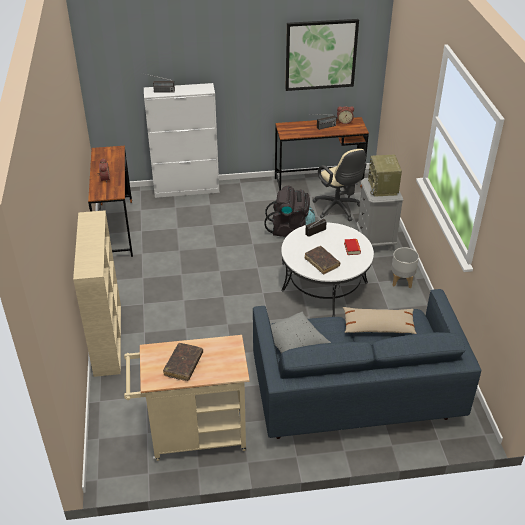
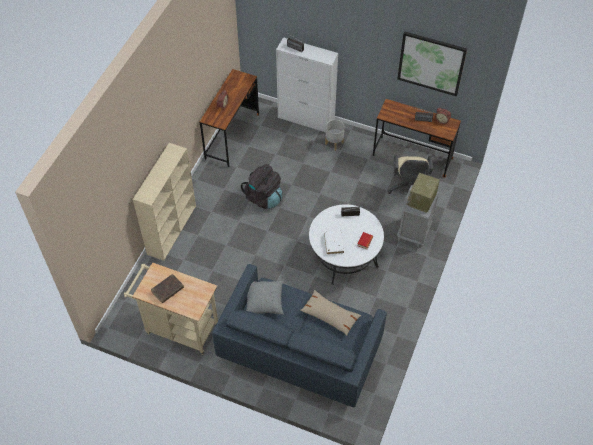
camera: 30 degrees right, 15 degrees up
black backpack [264,186,315,237] -> black backpack moved to [241,164,283,209]
brown book [305,246,340,274] -> white book [324,230,344,255]
grey planter [391,247,419,288] -> grey planter moved to [325,120,345,151]

